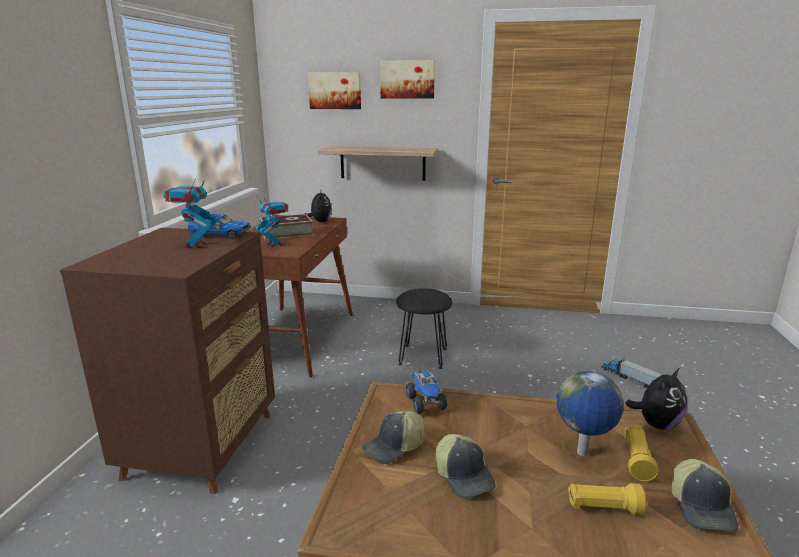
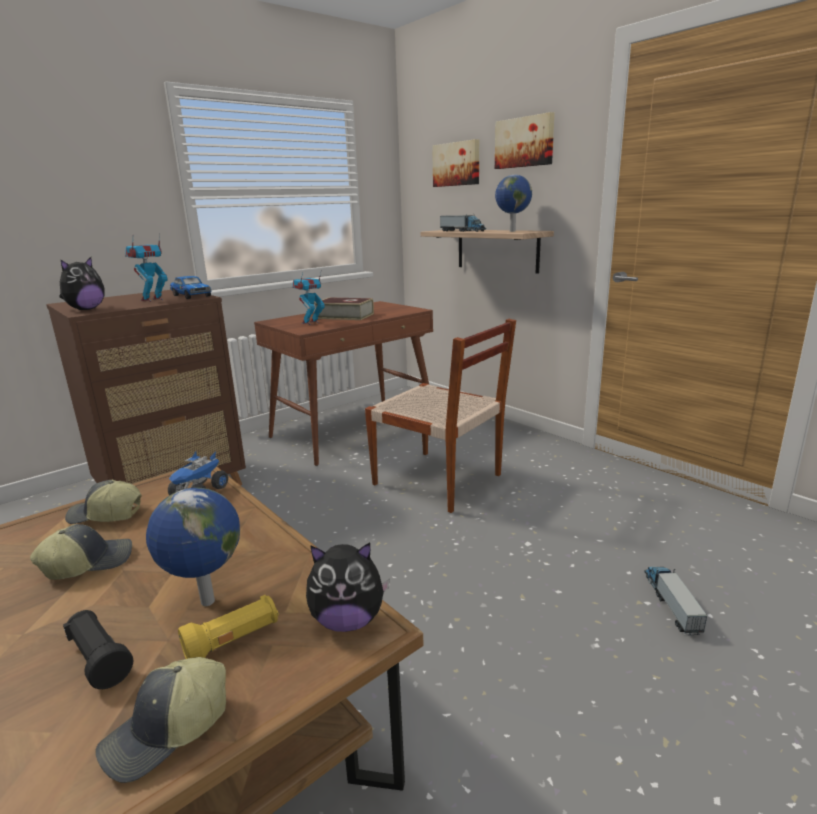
camera: 40 degrees right, 0 degrees up
toy robot [256,195,288,247] -> toy robot turned 135 degrees counterclockwise [292,270,325,325]
plush toy [305,191,332,222] -> plush toy moved to [60,257,105,310]
black stool [396,288,452,369] -> chair [365,319,516,513]
cap [435,434,496,499] -> cap turned 135 degrees counterclockwise [30,524,132,580]
yellow flashlight [568,483,646,515] -> black flashlight [63,610,133,689]
none -> toy truck [440,214,486,232]
none -> globe [495,175,532,232]

